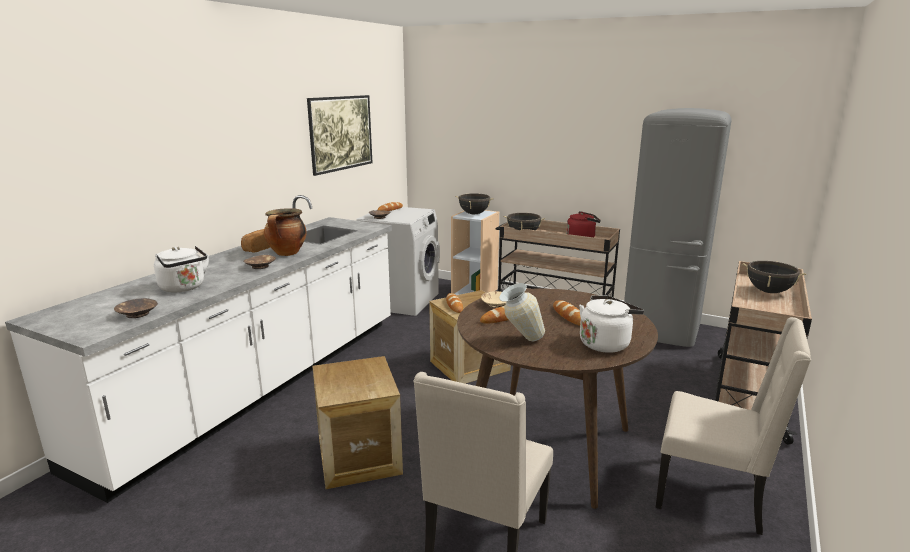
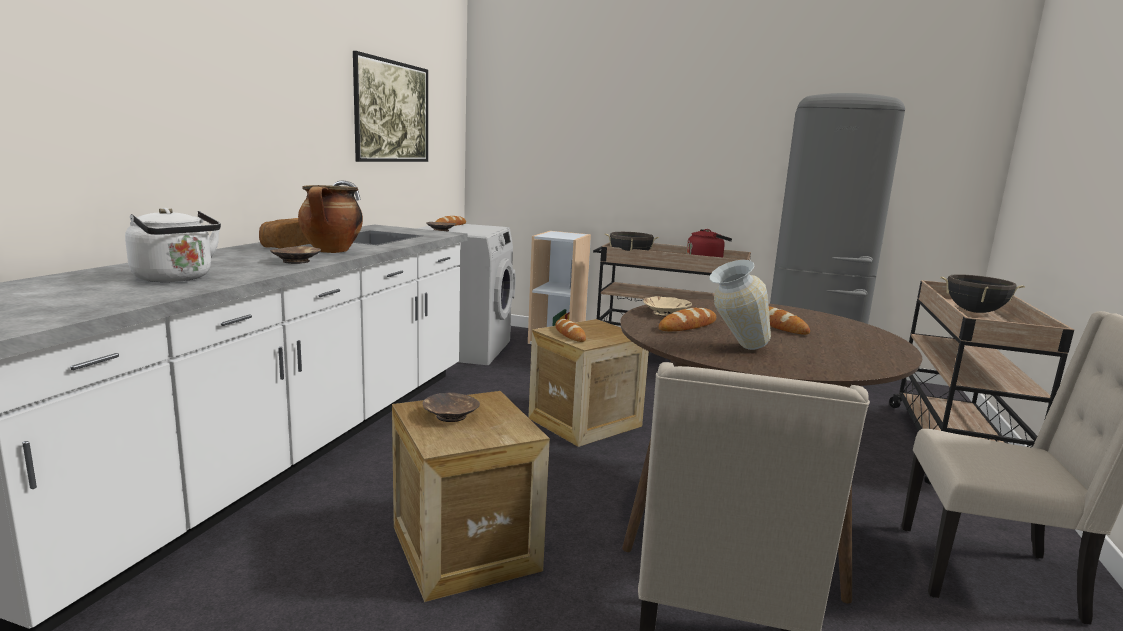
camera: 10 degrees left, 5 degrees down
brown bowl [114,298,158,318] -> brown bowl moved to [423,392,480,422]
black cooking pot [455,193,494,214] -> none
white kettle [579,295,644,353] -> none

